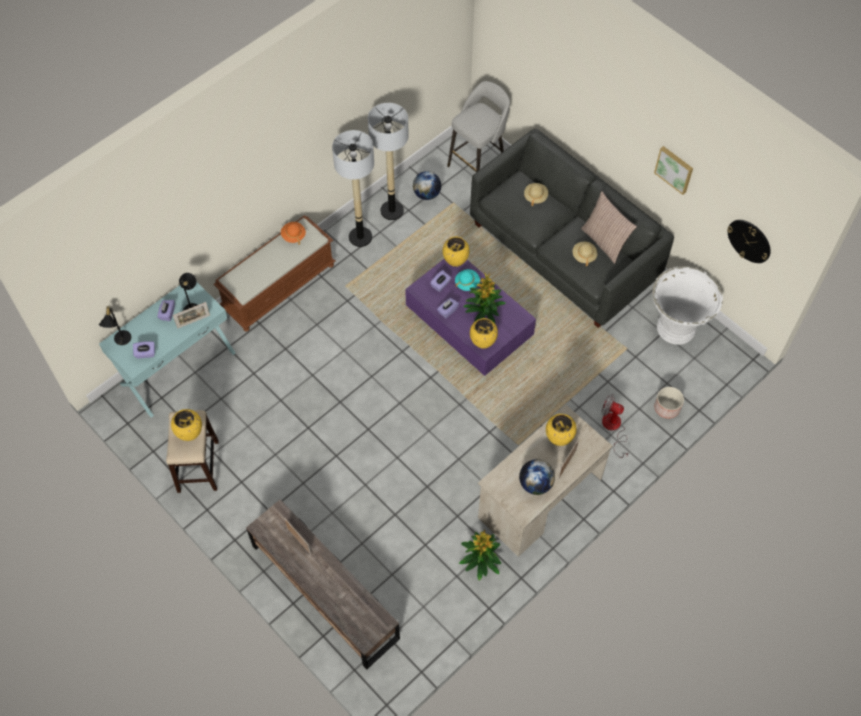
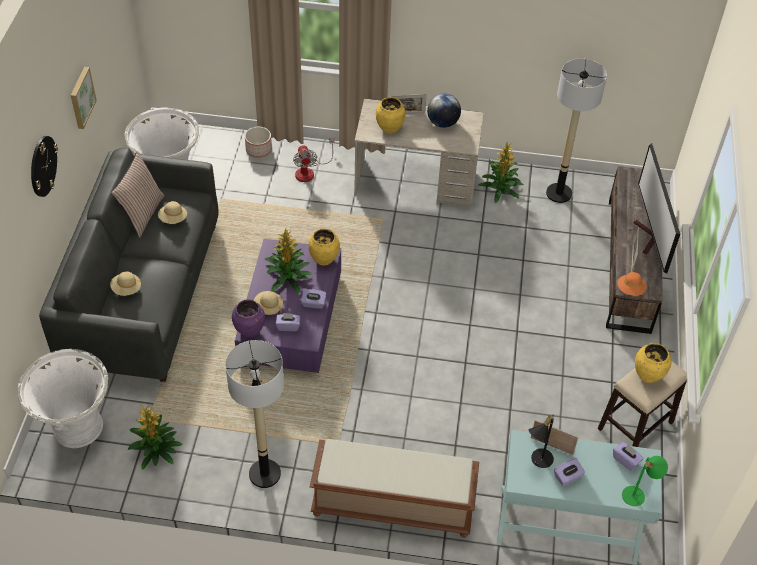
camera: 130 degrees left, 10 degrees down
black table lamp [99,306,131,345] -> green table lamp [622,456,668,506]
orange hat [281,222,306,245] -> orange hat moved to [618,272,647,296]
floor lamp [368,103,409,220] -> floor lamp moved to [546,58,607,203]
globe [413,171,441,200] -> potted plant [128,405,183,470]
yellow vase [443,236,469,267] -> purple vase [232,299,265,337]
grey stool [447,81,510,172] -> white planter [18,349,108,448]
turquoise hat [455,269,480,291] -> beige hat [254,291,283,315]
wall clock [727,220,771,263] -> wall clock moved to [31,136,58,197]
none -> television [634,143,680,274]

